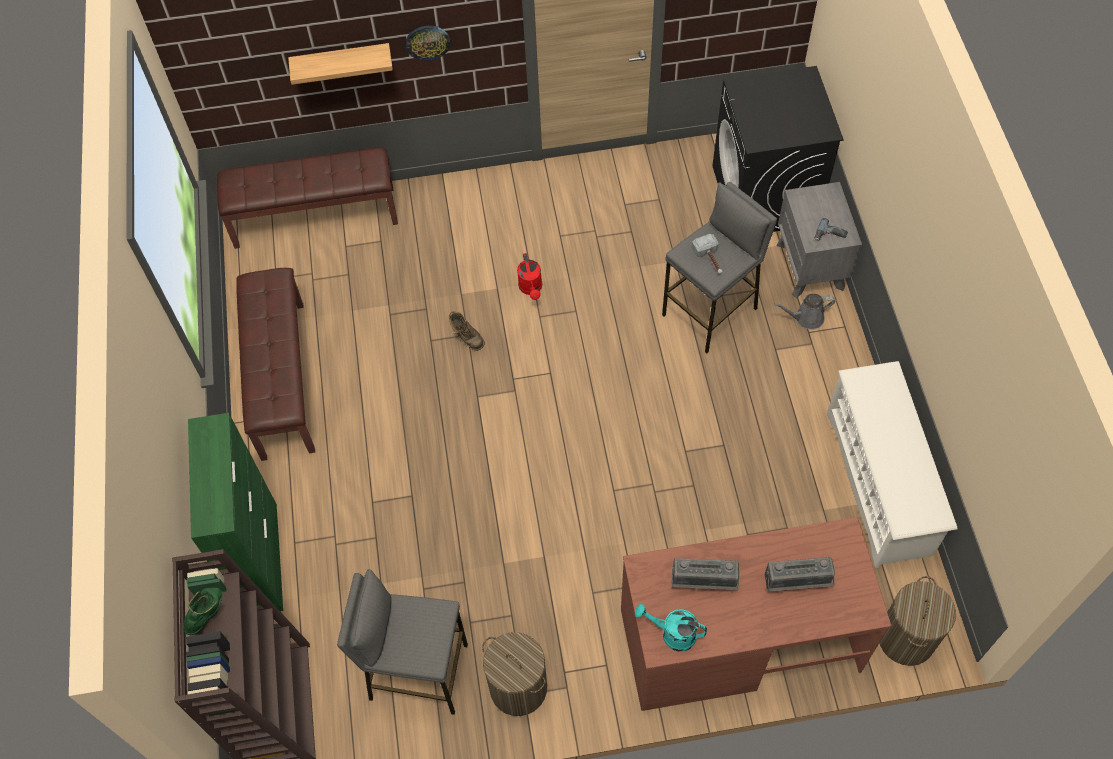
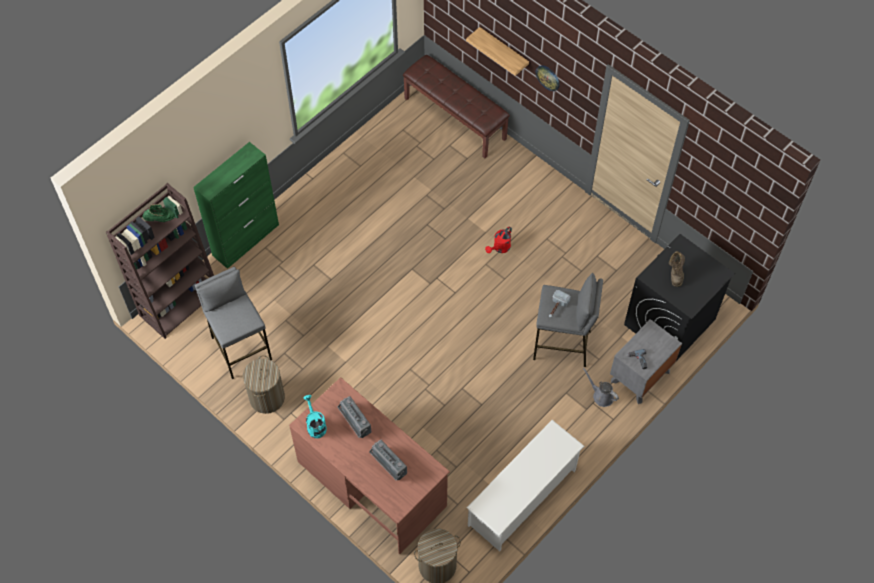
camera: 50 degrees right, 0 degrees up
brown bench [236,268,315,461] -> none
brown boot [449,312,485,351] -> brown boot moved to [669,251,685,287]

